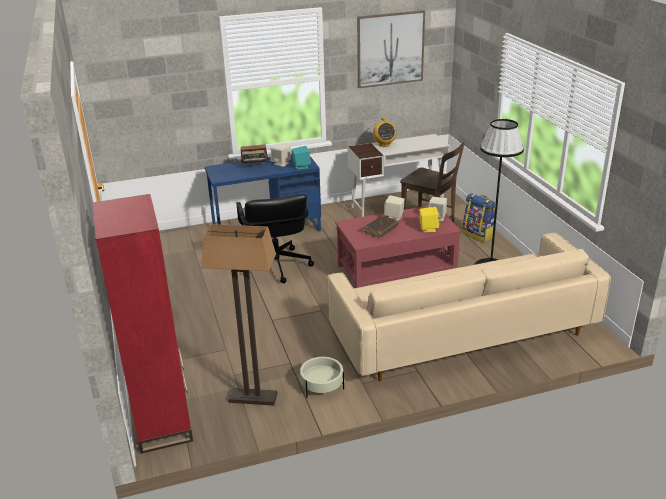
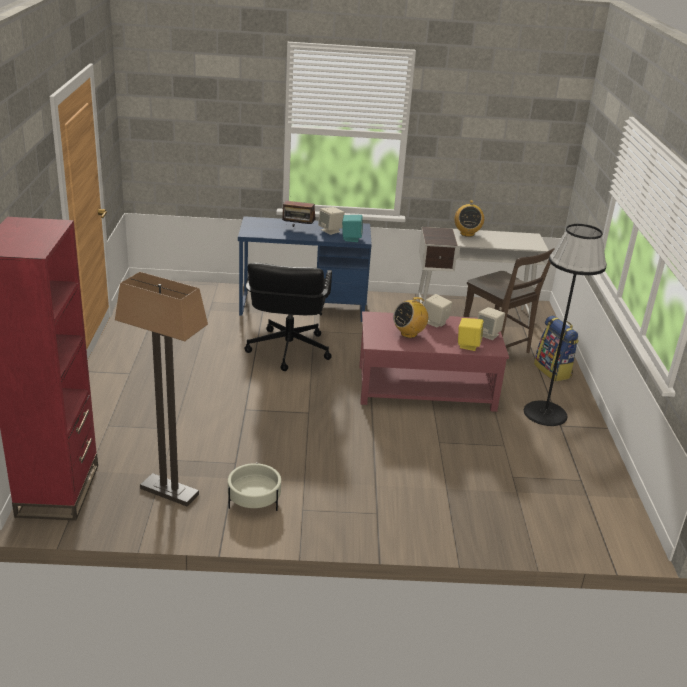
camera: 15 degrees right, 0 degrees up
beige sofa [327,232,611,381] -> none
picture [357,10,425,88] -> none
brown book [363,216,399,238] -> radio [393,297,428,338]

